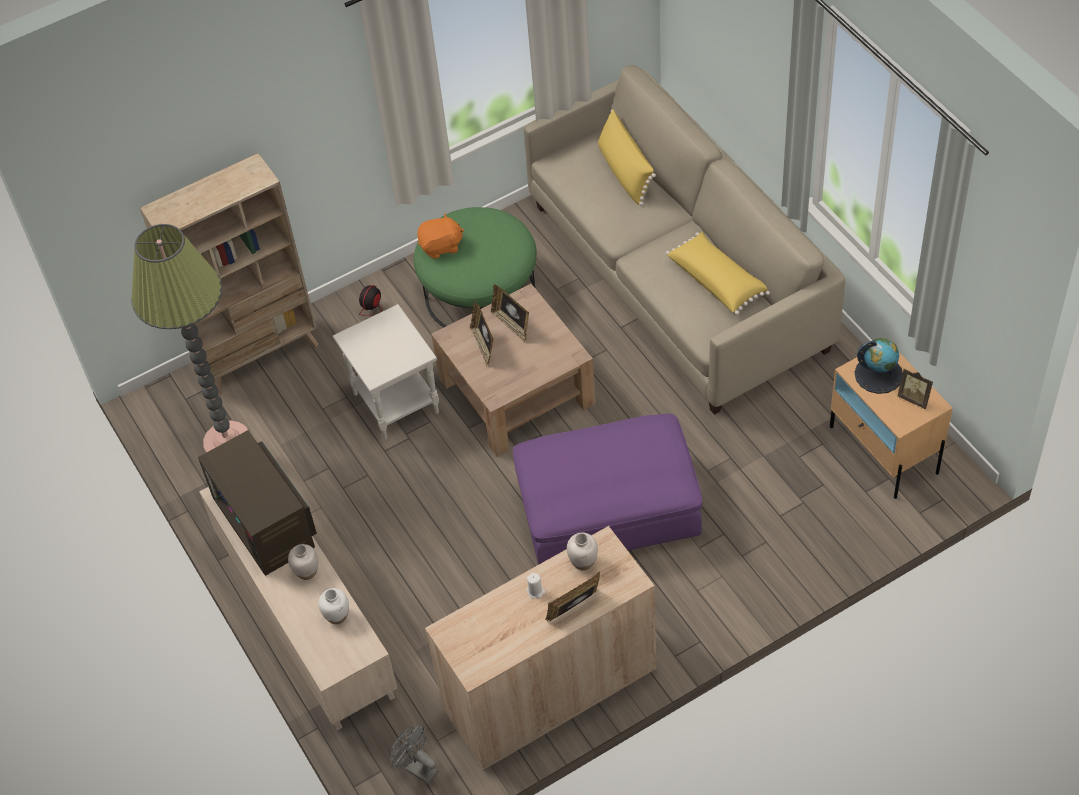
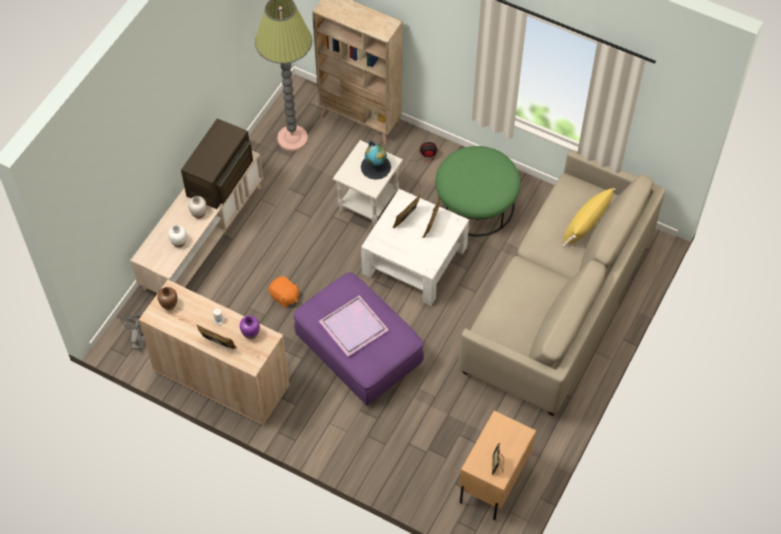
camera: 55 degrees right, 5 degrees up
orange plush toy [417,213,464,259] -> orange plush toy moved to [268,276,299,308]
brown coffee table [431,284,596,457] -> white coffee table [361,189,469,306]
white vase [567,533,598,570] -> purple vase [240,316,260,339]
yellow pillow [666,232,770,315] -> none
globe [854,338,903,394] -> globe moved to [361,141,391,180]
none -> brown vase [158,287,178,310]
none -> purple tray [319,295,389,357]

